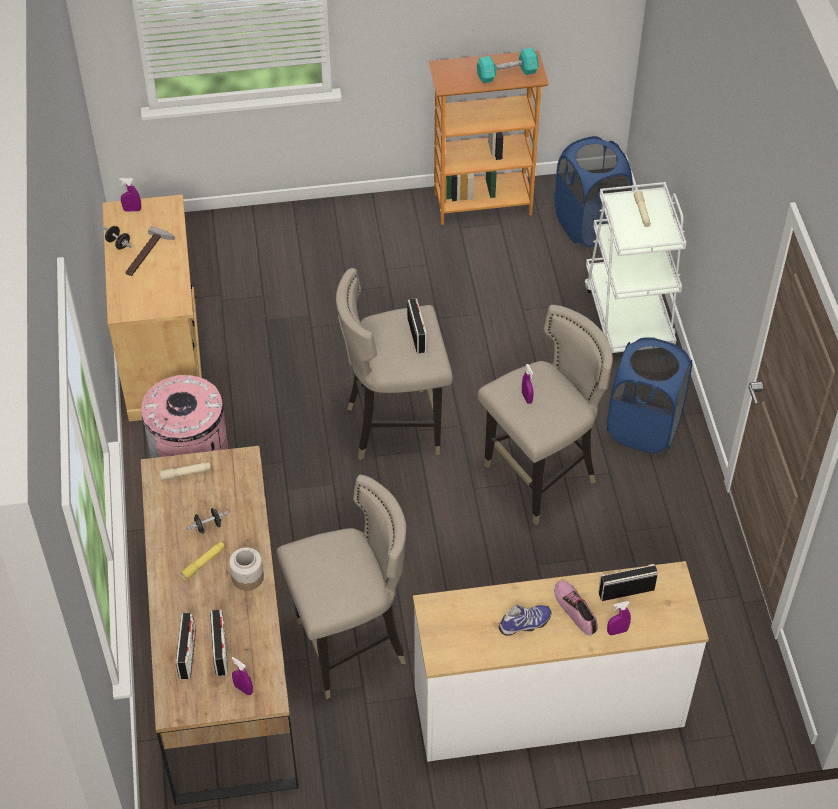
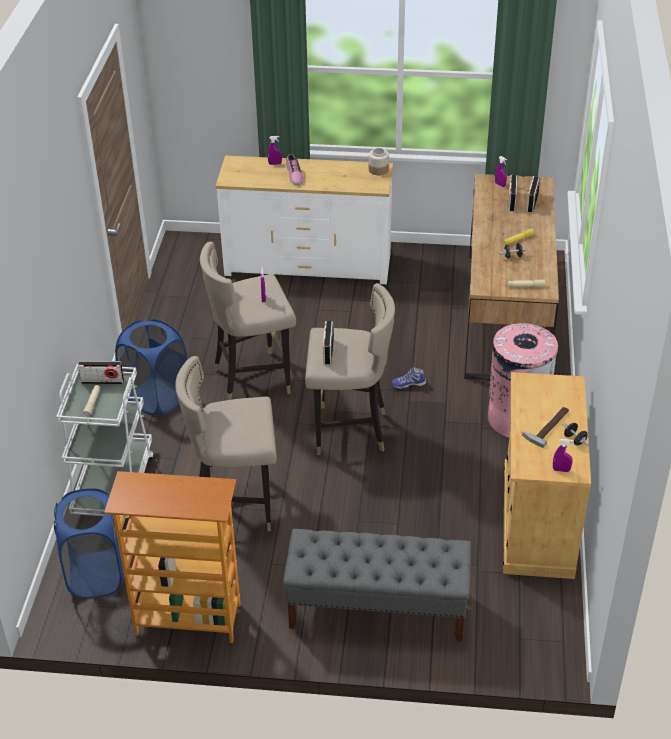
camera: 165 degrees left, 10 degrees down
jar [229,547,264,591] -> jar moved to [369,148,389,175]
beige stool [276,475,406,699] -> beige stool moved to [175,356,277,531]
turquoise dumbbell [476,48,539,83] -> none
shoe [498,605,551,636] -> shoe moved to [391,367,427,389]
radio [598,564,658,601] -> radio moved to [78,361,124,384]
none -> grey bench [283,529,471,642]

